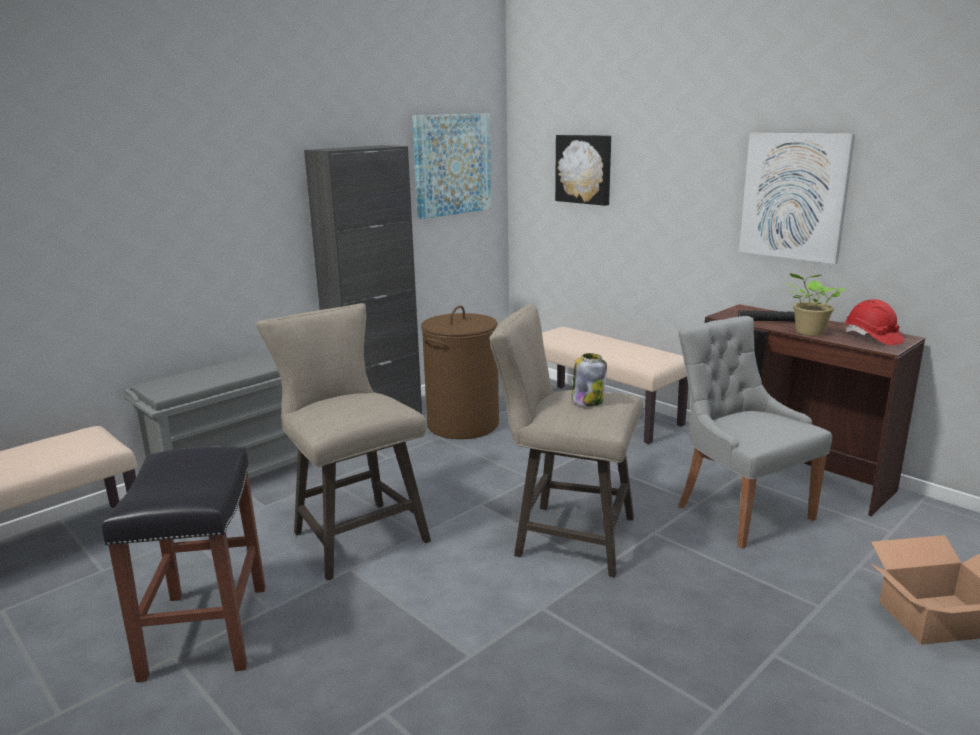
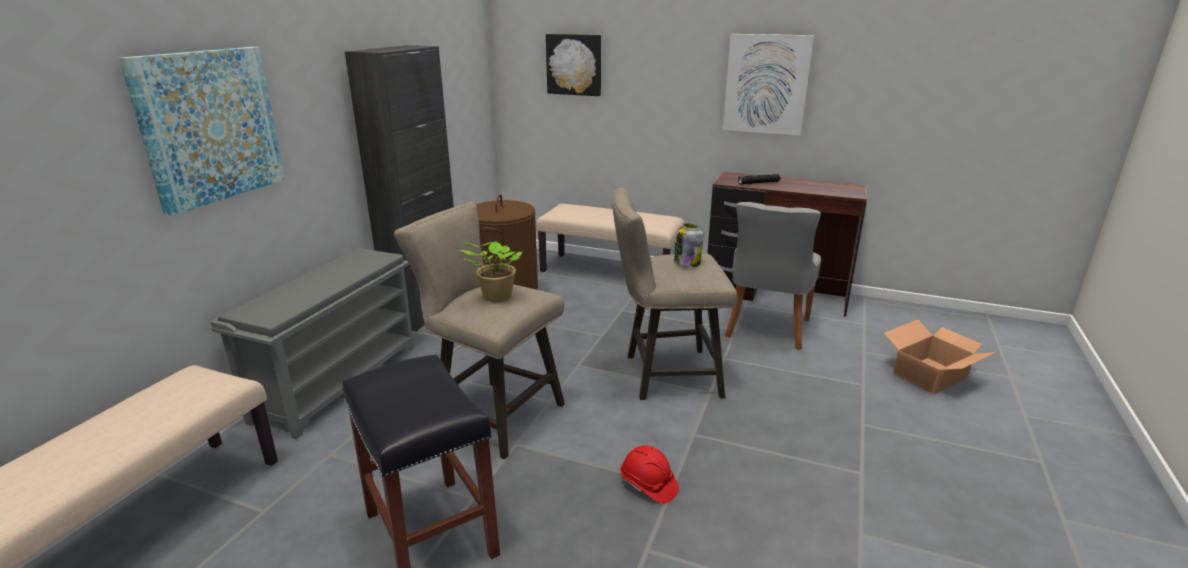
camera: 25 degrees left, 5 degrees up
picture [412,113,491,219] -> picture moved to [119,47,286,216]
grey chair [678,316,832,549] -> grey chair turned 105 degrees counterclockwise [725,202,821,350]
potted plant [784,273,845,336] -> potted plant moved to [459,241,522,302]
red hard hat [845,299,904,345] -> red hard hat moved to [620,445,679,504]

